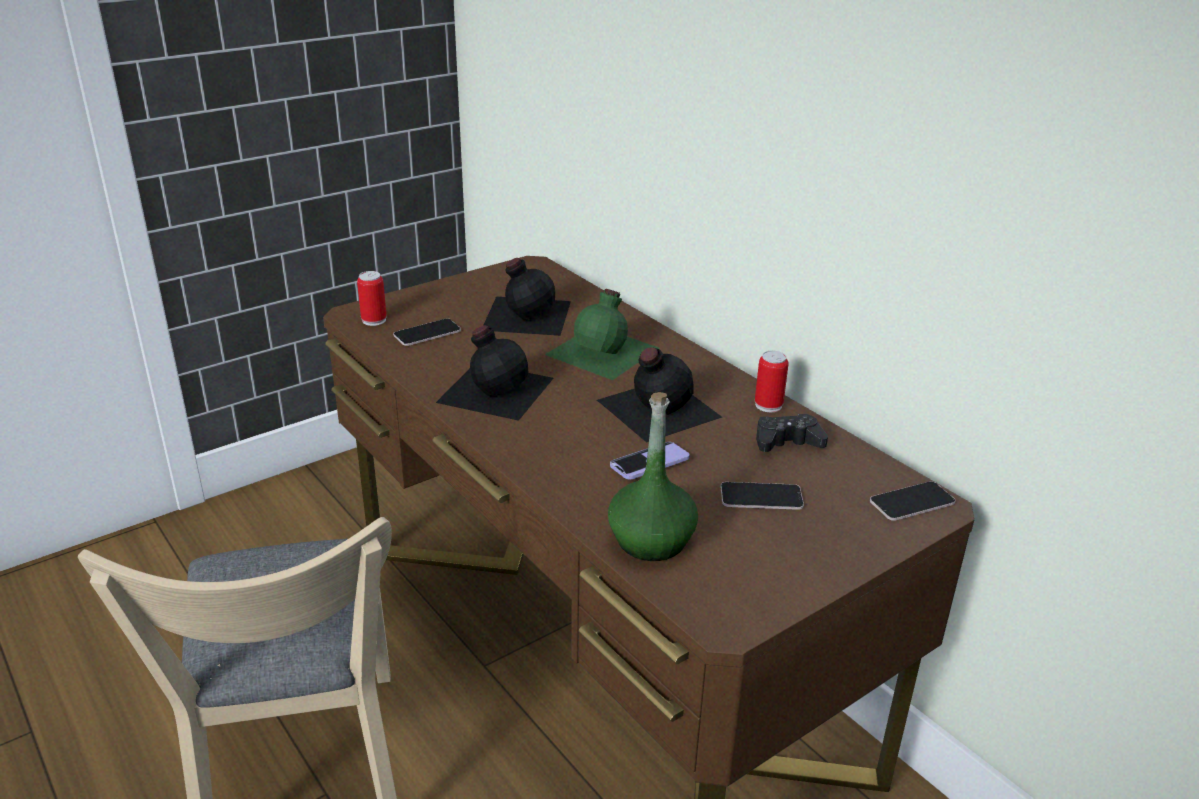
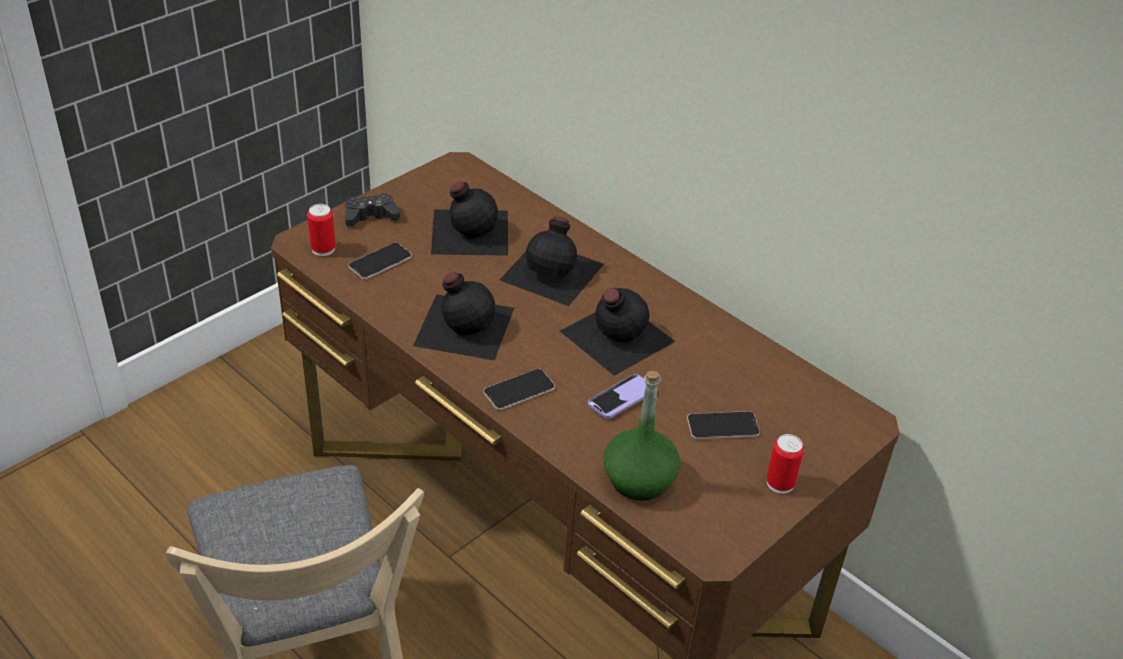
camera: 10 degrees left, 10 degrees up
green bottle [545,289,659,380] -> black bottle [499,216,604,306]
can [755,351,789,412] -> can moved to [766,434,804,494]
black game controller [756,414,828,452] -> black game controller moved to [345,193,400,227]
phone [870,481,956,521] -> phone moved to [483,369,555,410]

